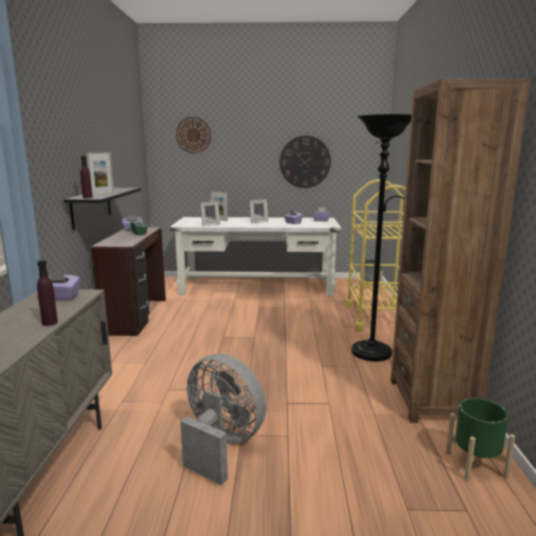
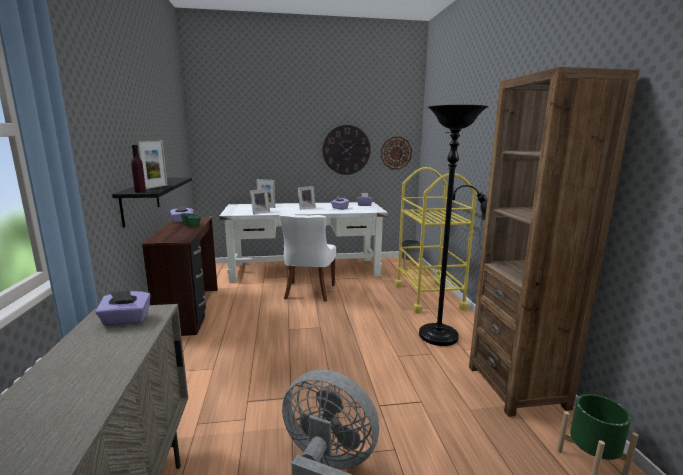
camera: 10 degrees left, 0 degrees up
purple bottle [37,260,58,326] -> none
wall clock [176,117,211,153] -> wall clock moved to [381,137,412,169]
none -> white chair [279,214,336,302]

